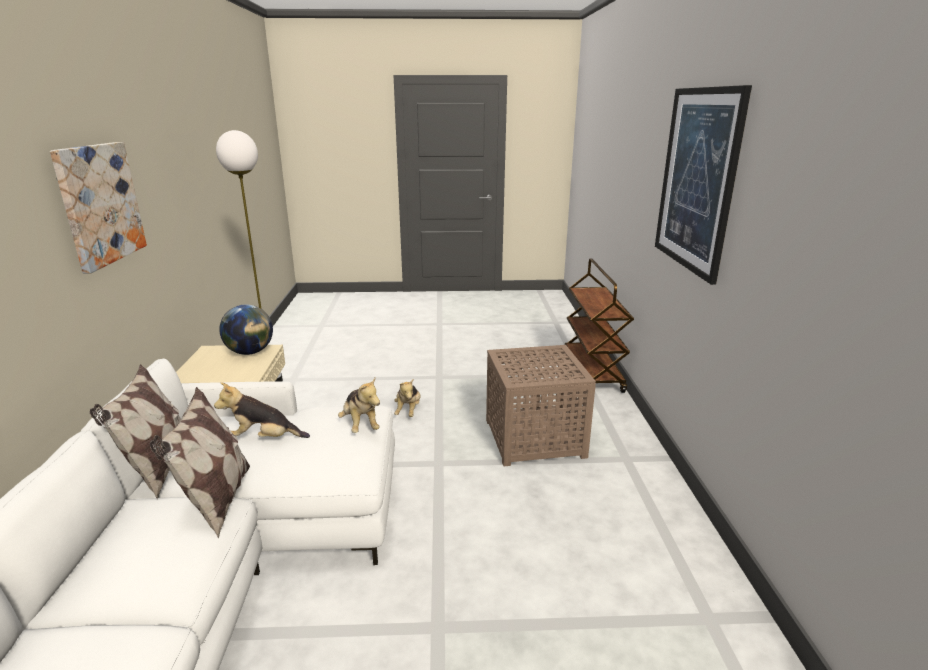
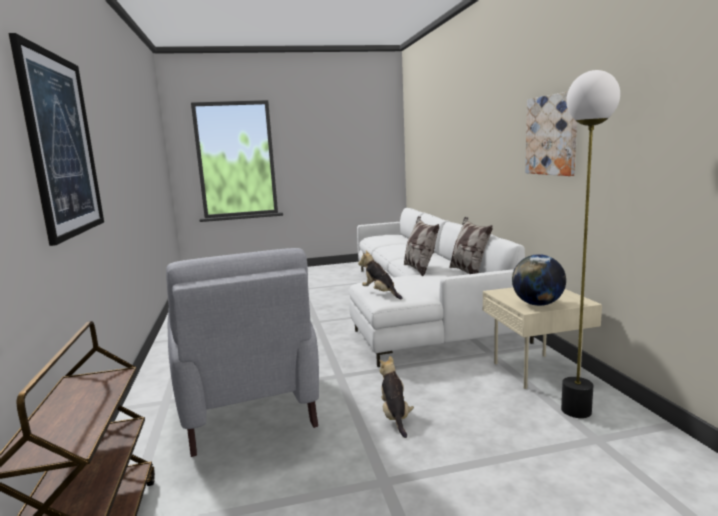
camera: 170 degrees right, 10 degrees down
plush toy [214,382,310,438] -> none
brown side table [486,345,596,466] -> grey armchair [166,248,319,457]

